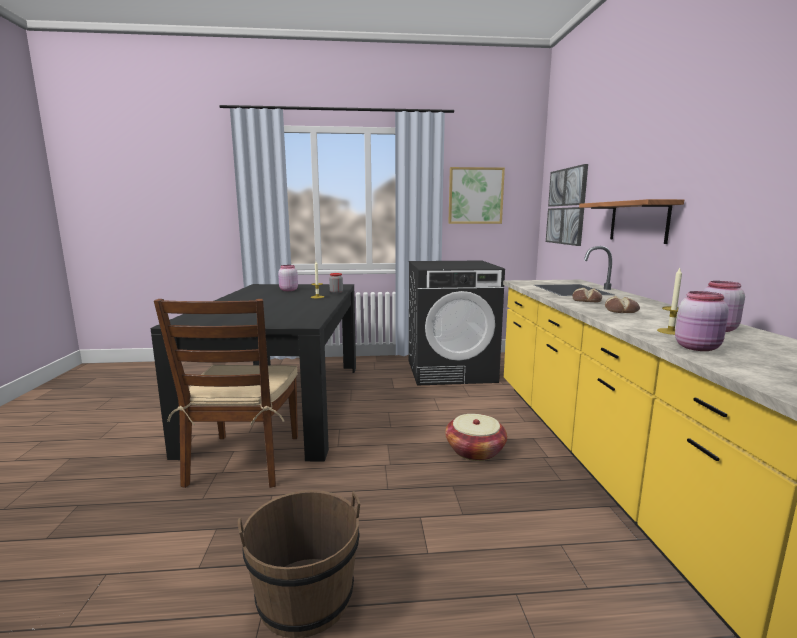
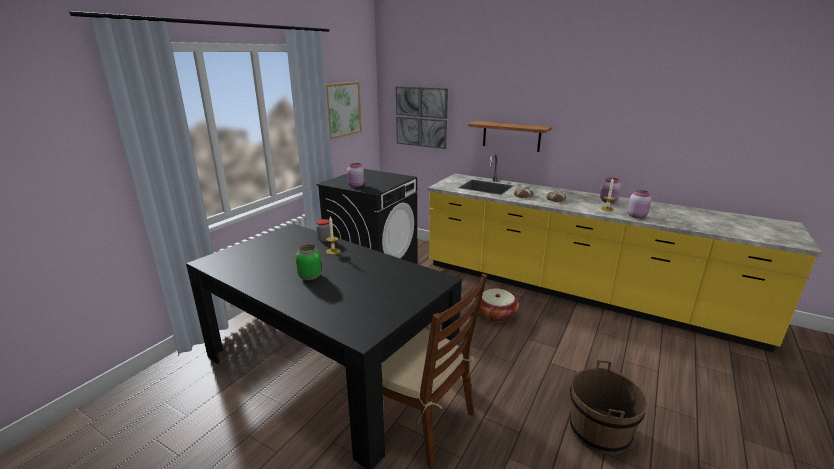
camera: 55 degrees left, 10 degrees up
pink jar [278,265,298,291] -> pink jar moved to [347,163,364,187]
none -> green jar [296,244,322,280]

